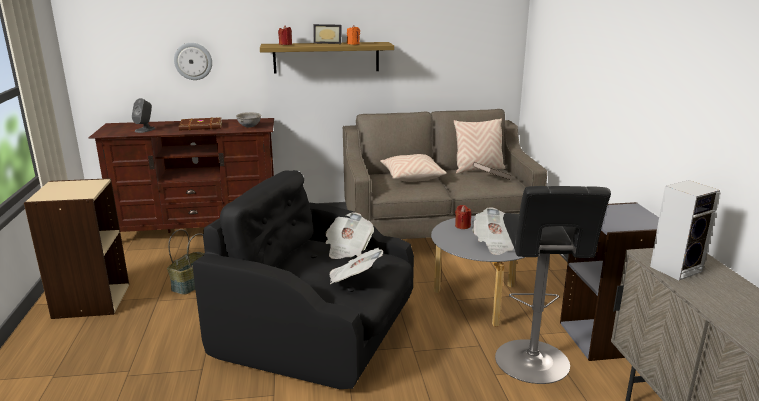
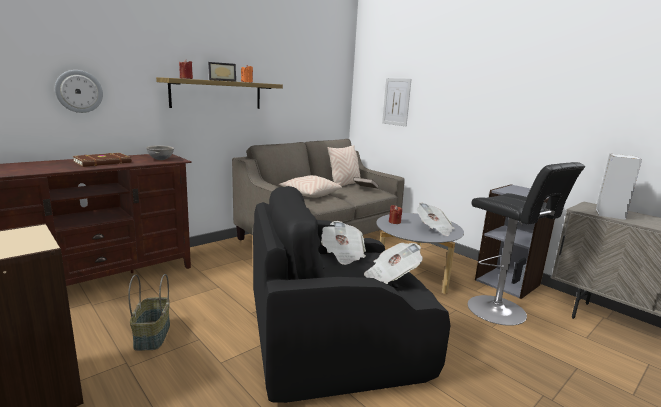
camera: 35 degrees left, 5 degrees down
grey speaker [132,98,155,133] -> none
none -> picture [382,78,411,126]

